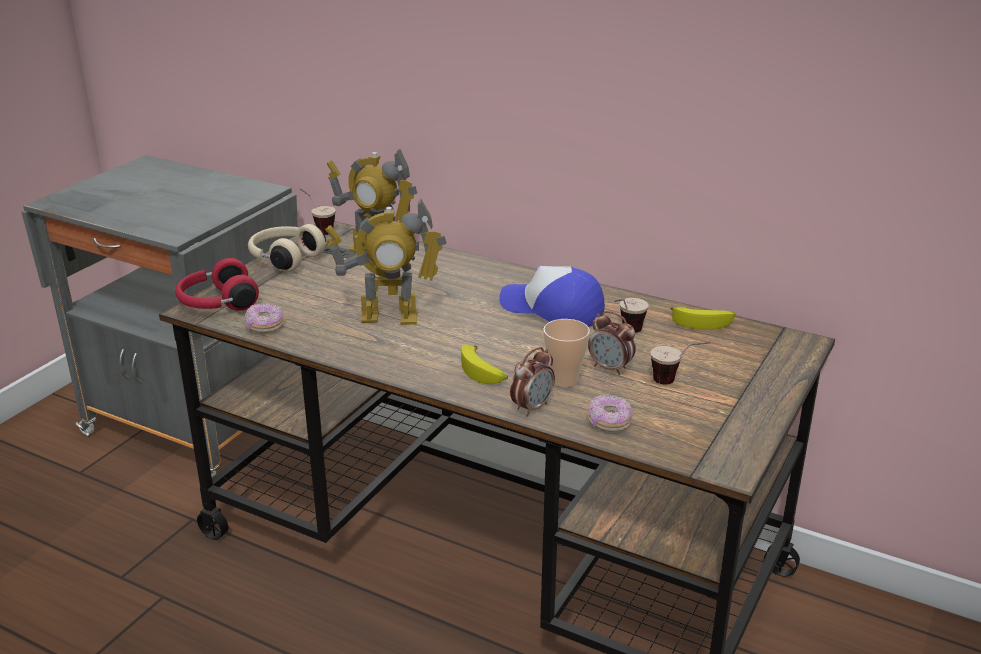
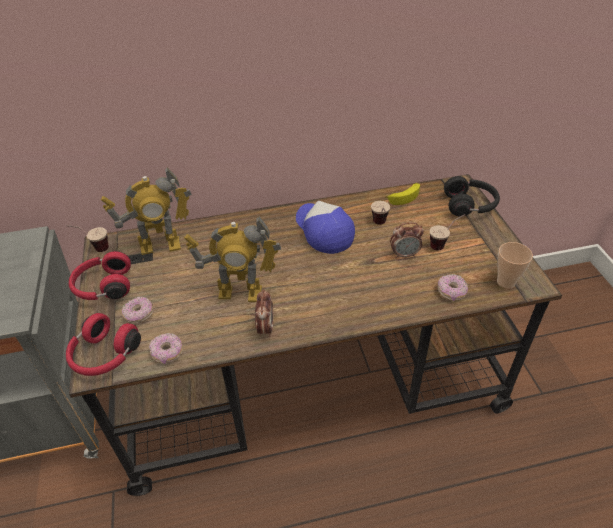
camera: 40 degrees left, 15 degrees up
beige headphones [248,224,326,272] -> red headphones [69,251,131,300]
toy robot [325,199,447,325] -> toy robot turned 45 degrees clockwise [184,216,281,302]
banana [461,344,508,384] -> none
cap [499,266,605,327] -> cap turned 75 degrees clockwise [296,201,355,254]
alarm clock [510,347,555,416] -> alarm clock moved to [255,289,273,337]
cup [543,319,590,387] -> cup moved to [497,242,533,289]
none -> donut [122,296,153,324]
none -> black headphones [444,176,500,216]

